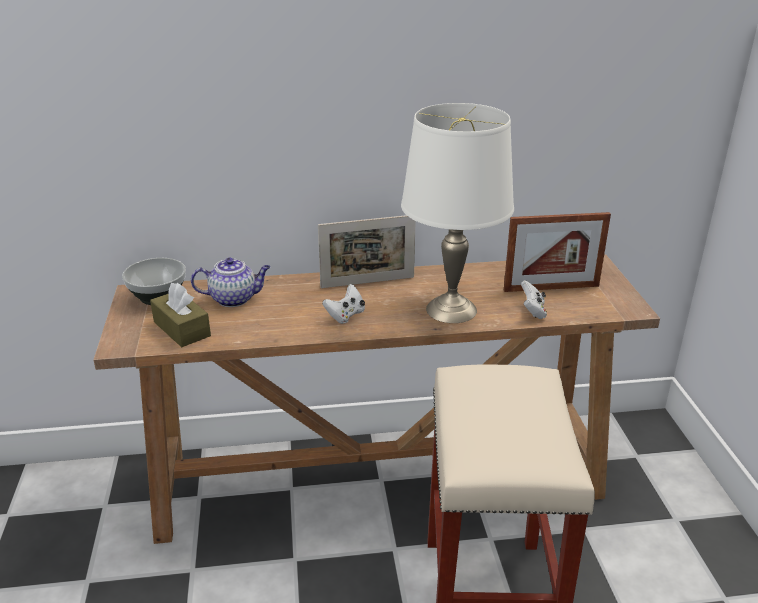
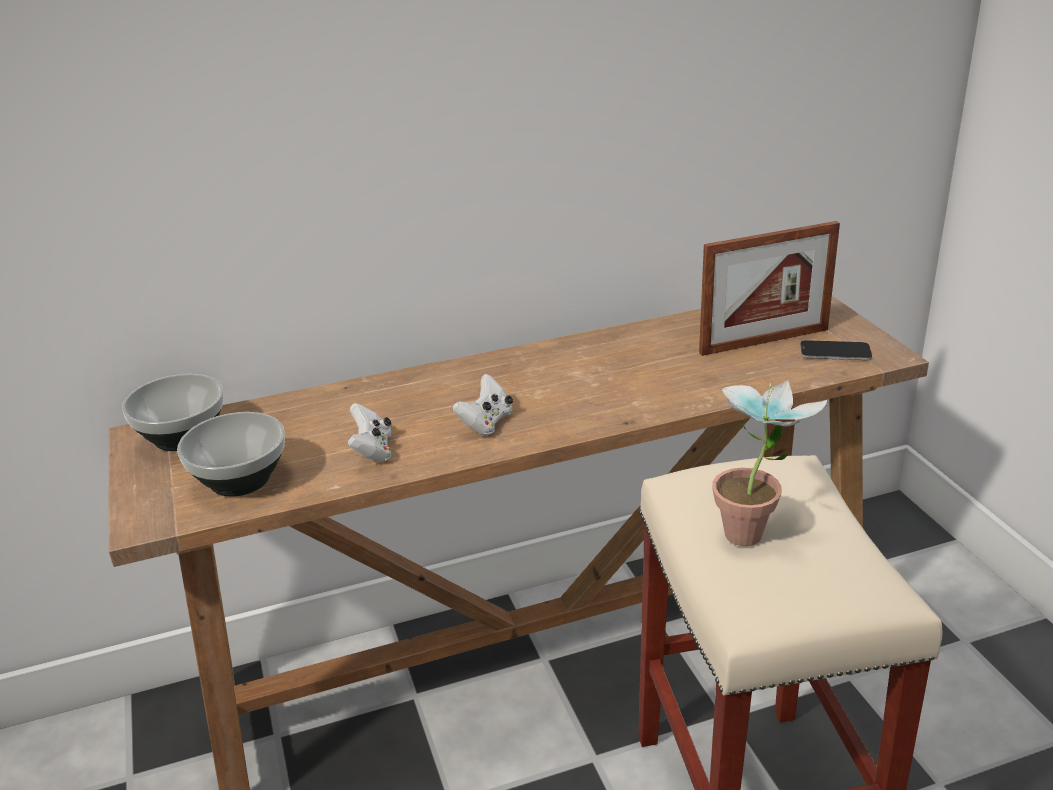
camera: 10 degrees left, 0 degrees up
brown tissue box [150,283,211,347] -> bowl [177,412,285,497]
teapot [191,258,270,307] -> none
picture frame [318,215,416,288] -> none
white table lamp [401,103,514,323] -> none
white game controller [521,280,547,319] -> white game controller moved to [347,403,391,463]
none -> potted plant [712,380,827,546]
none -> phone [800,340,872,360]

